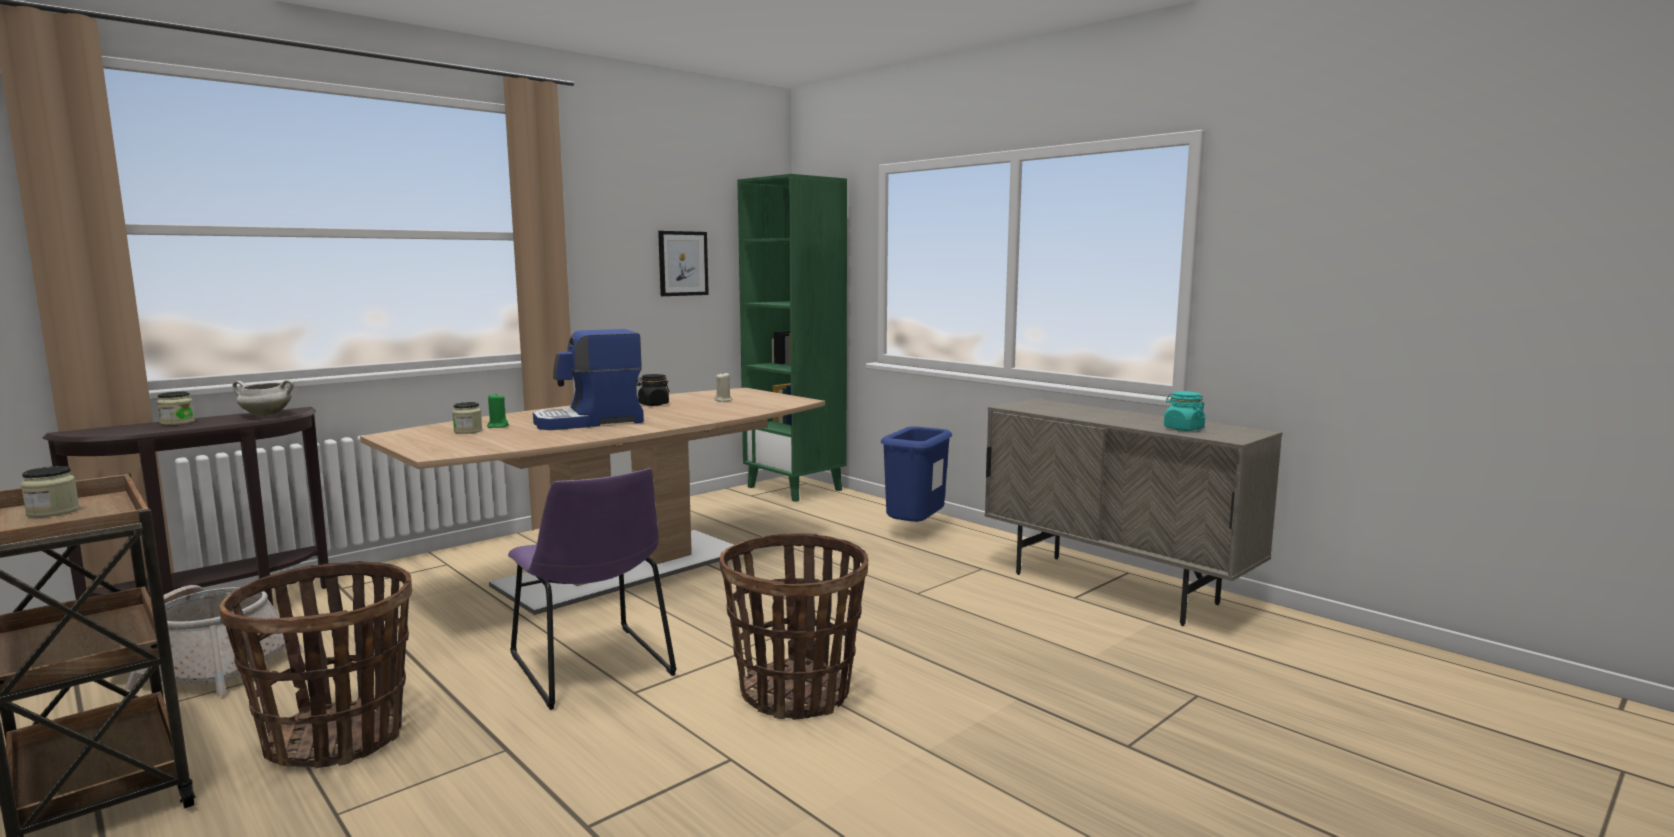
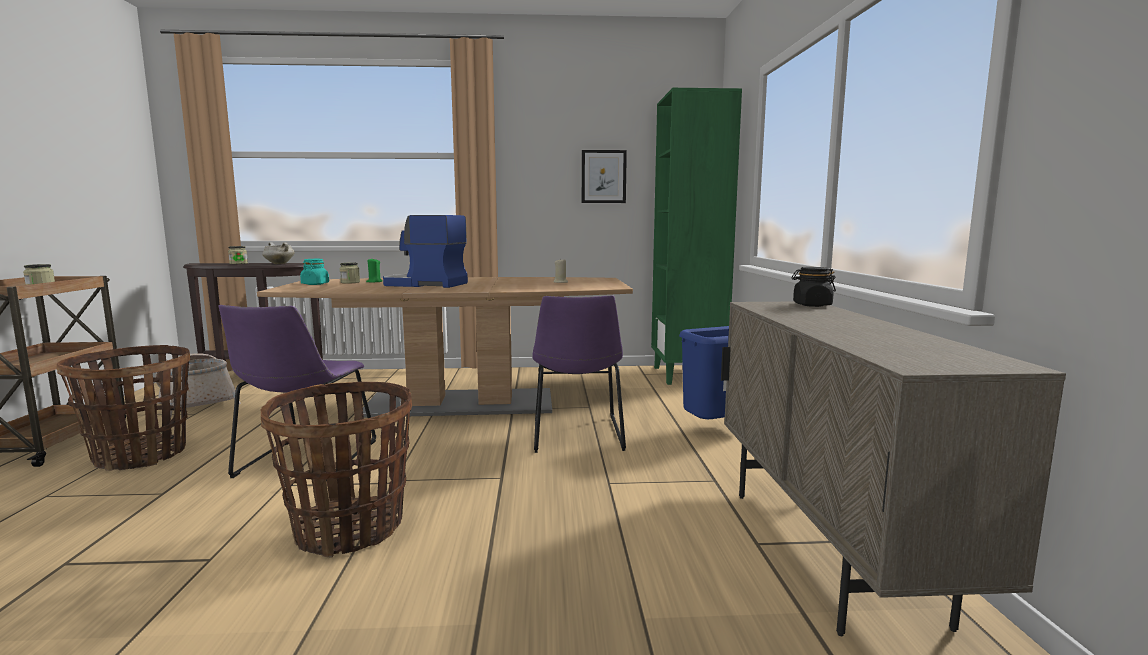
camera: 40 degrees right, 0 degrees up
black jar [637,374,670,406] -> black jar moved to [791,267,836,307]
turquoise jar [1164,391,1205,431] -> turquoise jar moved to [300,259,329,285]
none -> purple chair [533,295,626,453]

